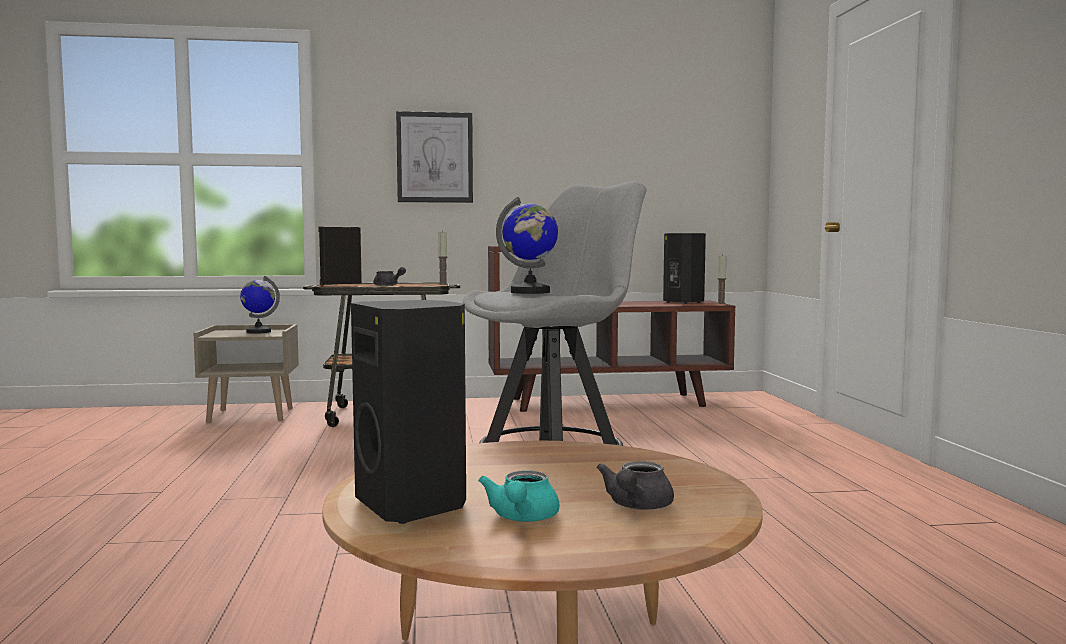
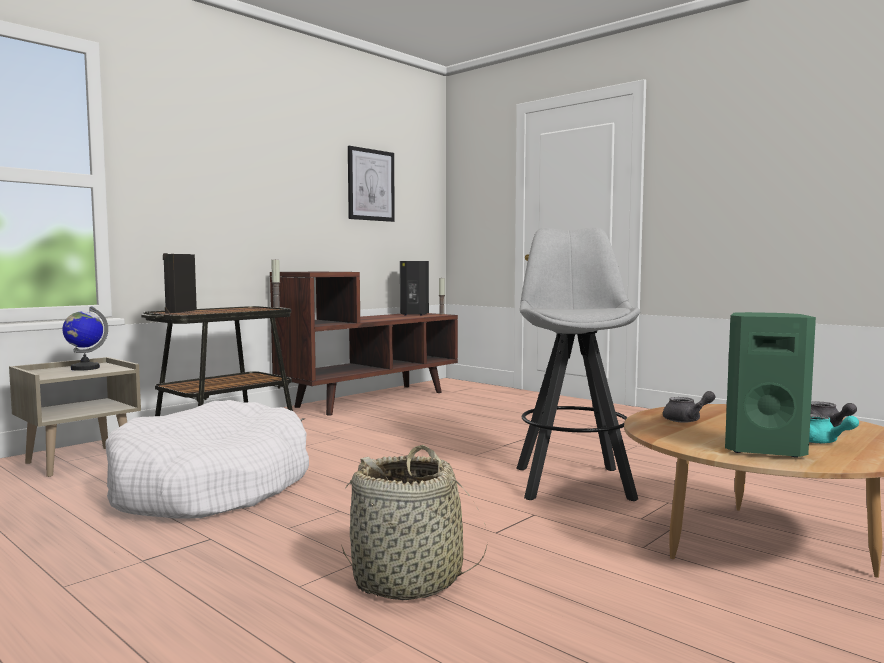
camera: 40 degrees left, 0 degrees up
black speaker [351,300,466,524] -> green speaker [725,312,816,458]
grey teapot [373,267,406,286] -> grey teapot moved to [663,391,715,423]
picture [396,111,473,203] -> picture moved to [348,146,395,222]
globe [496,197,558,294] -> none
none -> white dog bed [105,400,309,519]
none -> basket [341,445,488,600]

